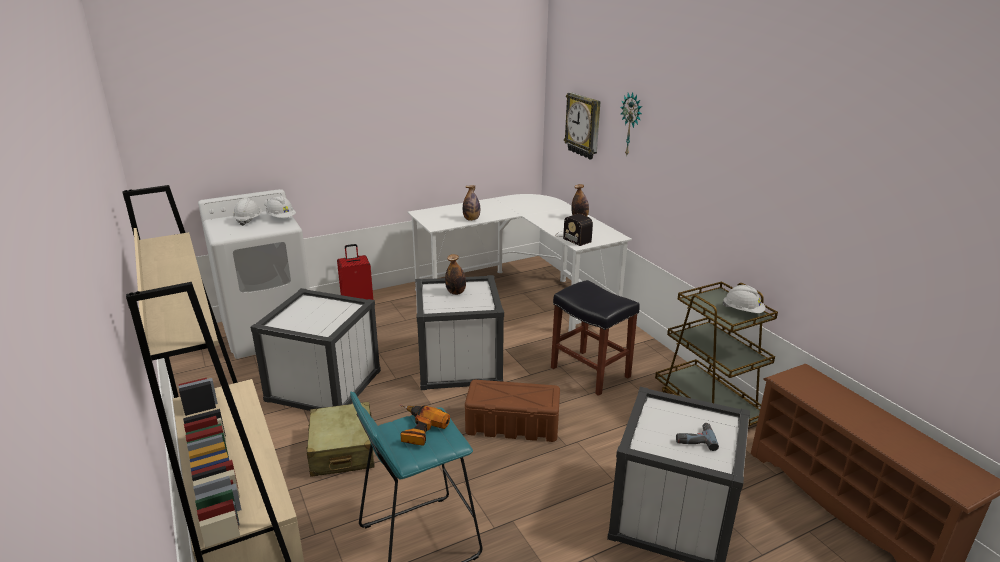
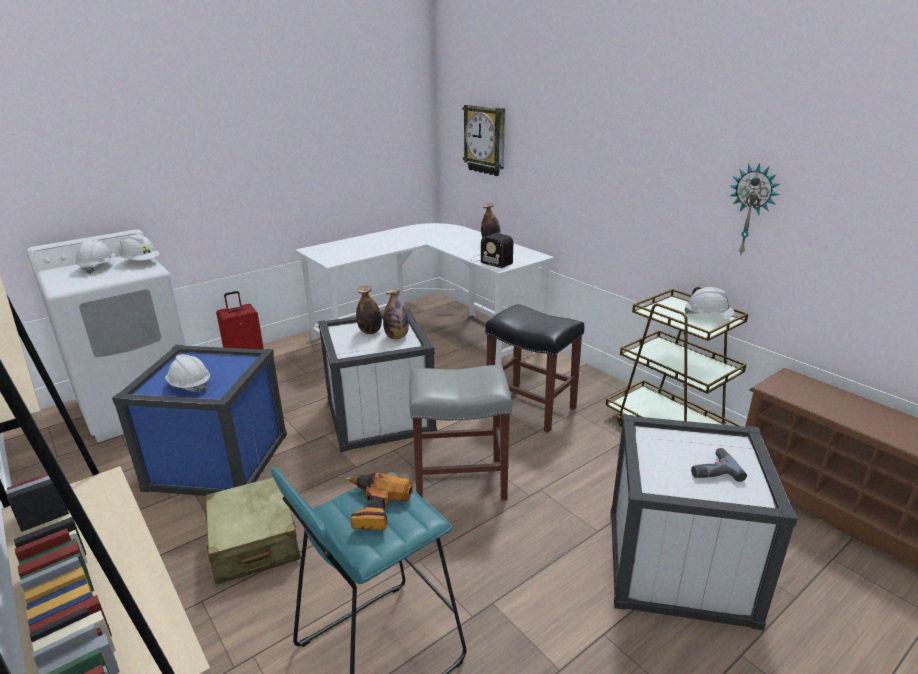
camera: 10 degrees left, 0 degrees up
white storage box [250,288,381,411] -> blue storage box [112,345,287,496]
bottle [463,185,480,221] -> bottle moved to [383,289,409,339]
brown storage box [465,380,560,442] -> grey stool [409,365,512,500]
wall clock [620,92,642,155] -> wall clock moved to [730,163,780,256]
none -> white hard hat [165,354,210,393]

